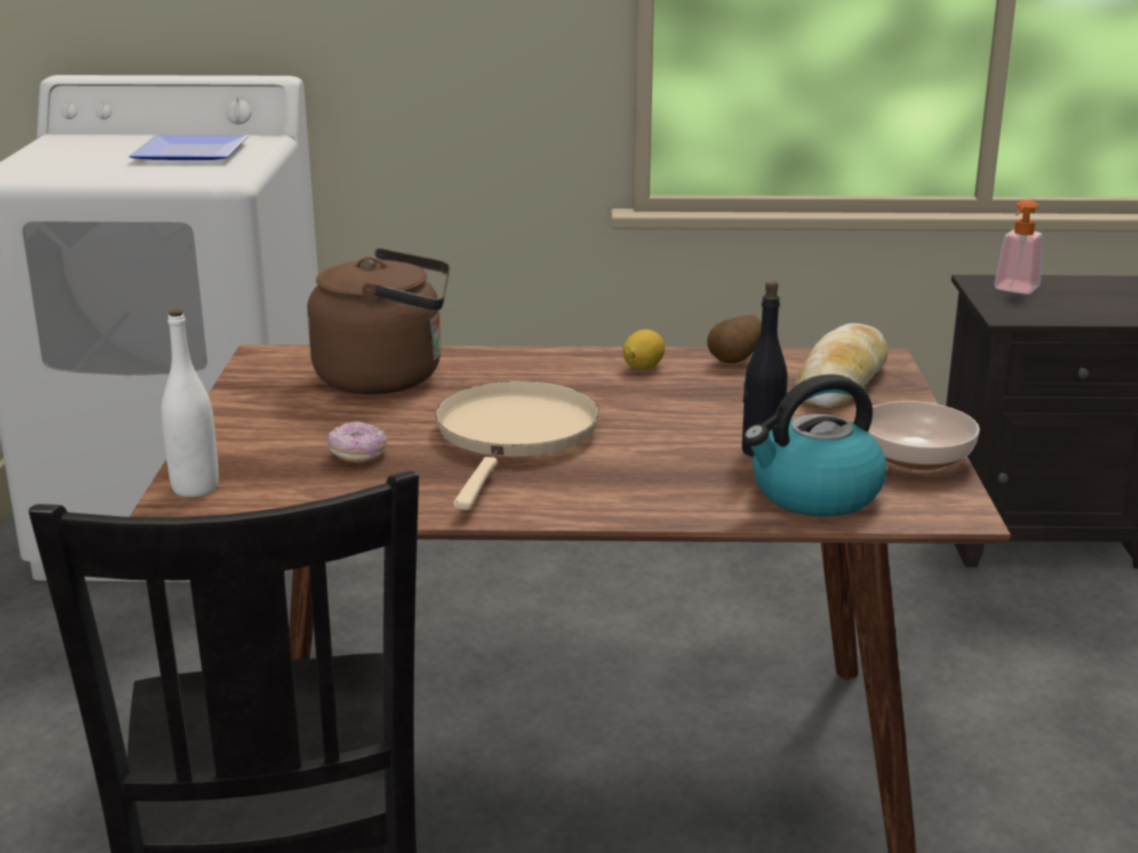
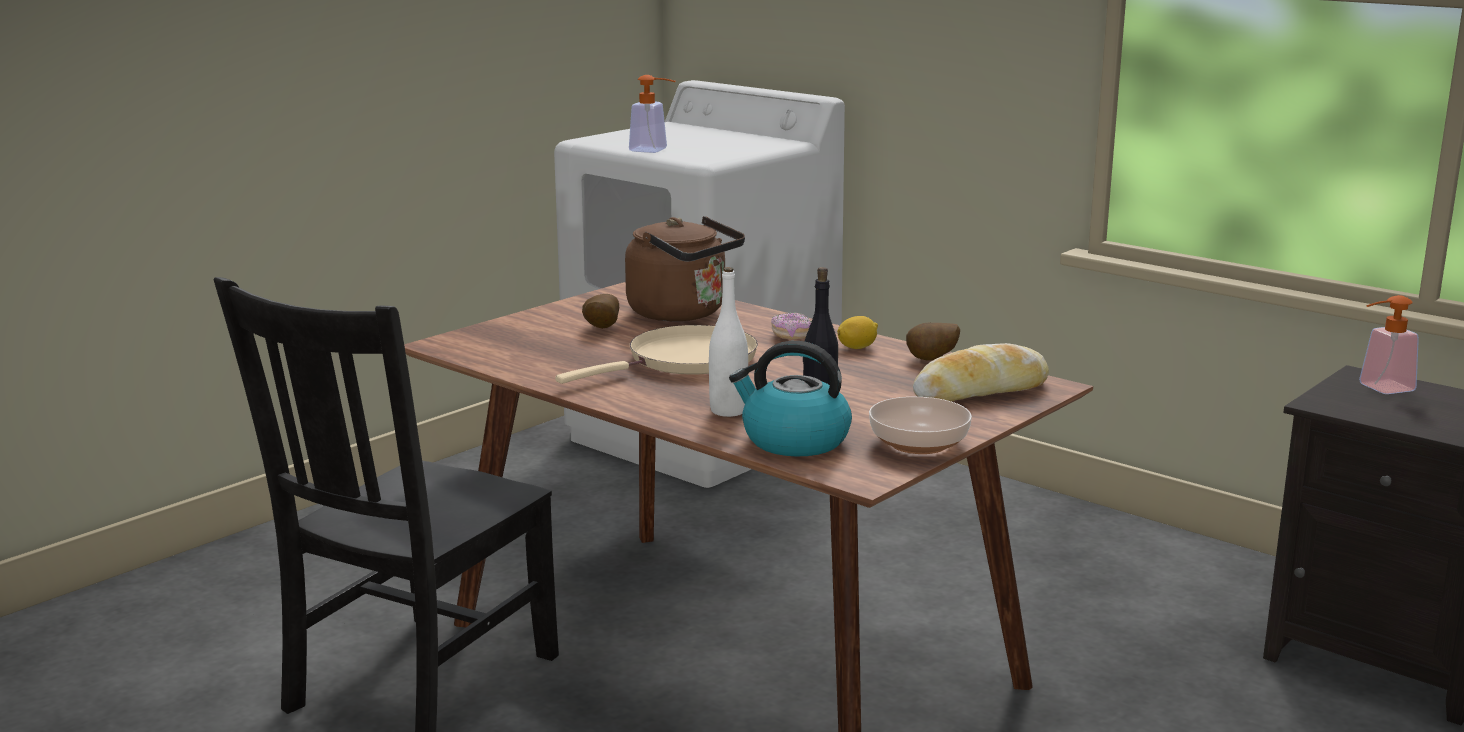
camera: 40 degrees right, 5 degrees down
plate [129,134,248,160] -> none
white bottle [161,309,219,497] -> white bottle moved to [709,267,748,417]
donut [327,421,387,463] -> donut moved to [771,312,811,340]
none -> potato [582,294,619,329]
none -> soap dispenser [629,75,676,153]

